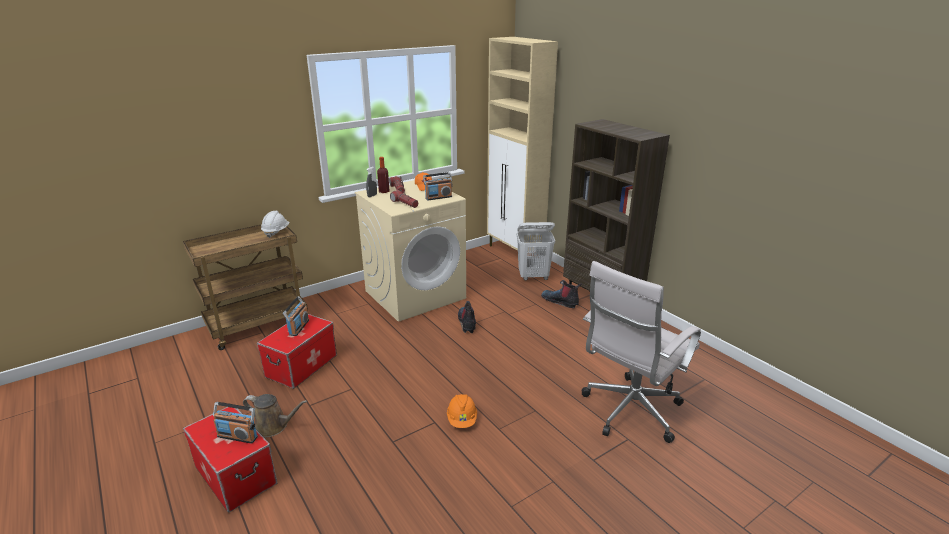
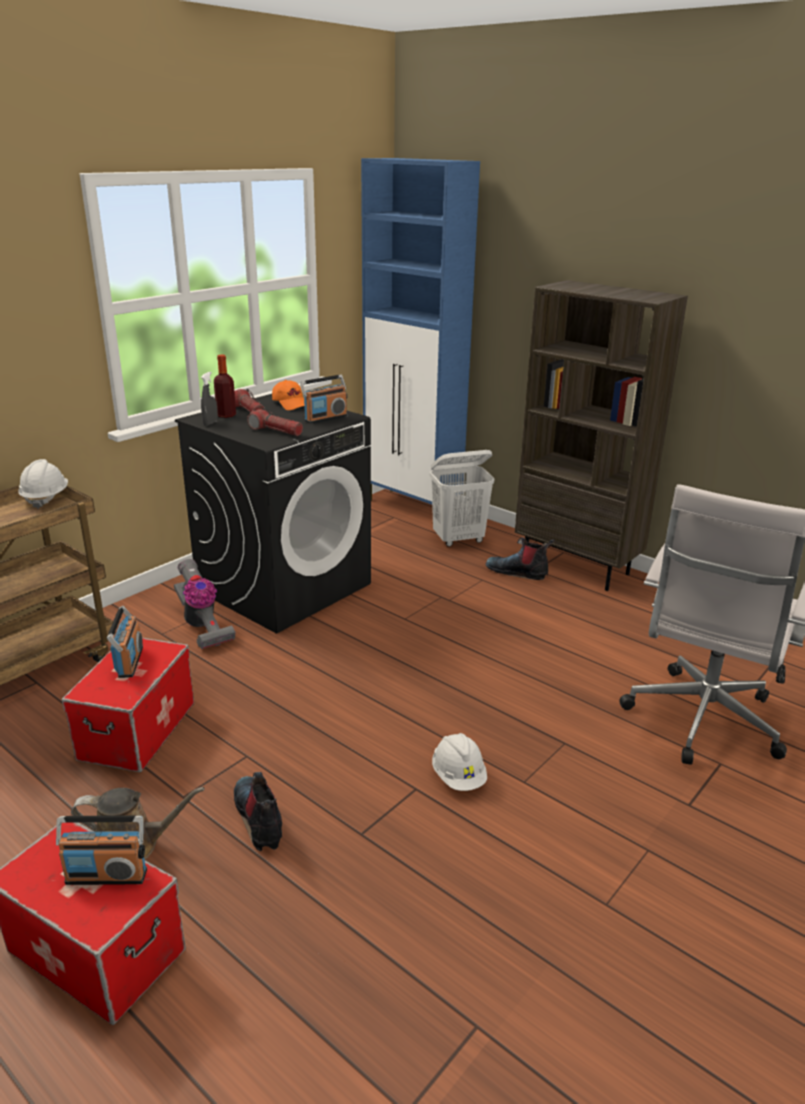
camera: 15 degrees left, 0 degrees up
beige washing machine [355,180,466,322] -> black washing machine [175,394,371,634]
orange hard hat [447,394,477,428] -> white hard hat [432,733,487,791]
boot [458,301,476,333] -> boot moved to [234,772,282,852]
beige cabinet [487,37,558,251] -> blue cabinet [361,158,480,505]
none -> vacuum cleaner [174,559,236,649]

